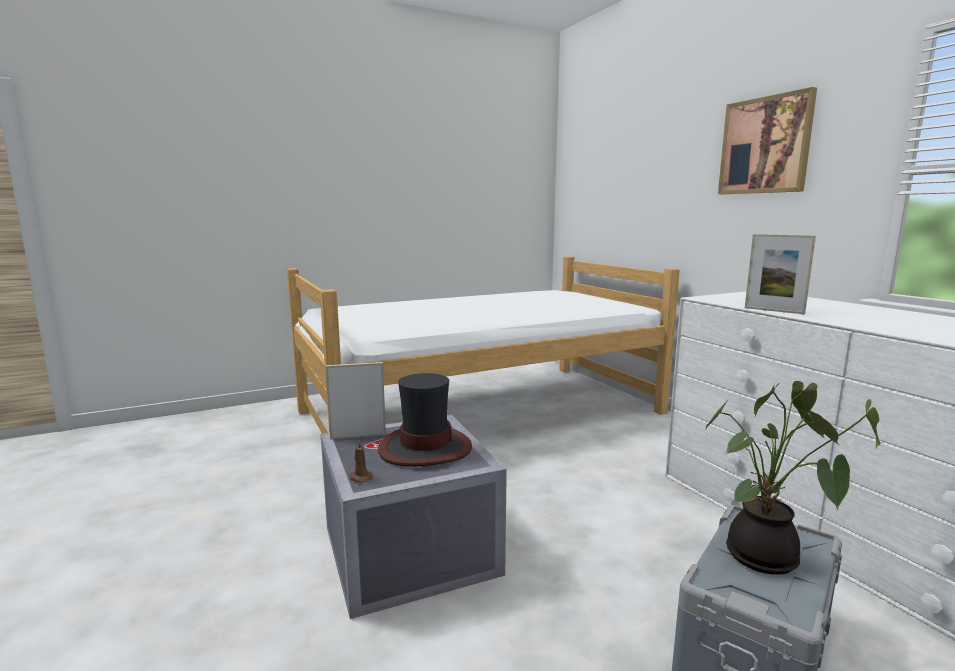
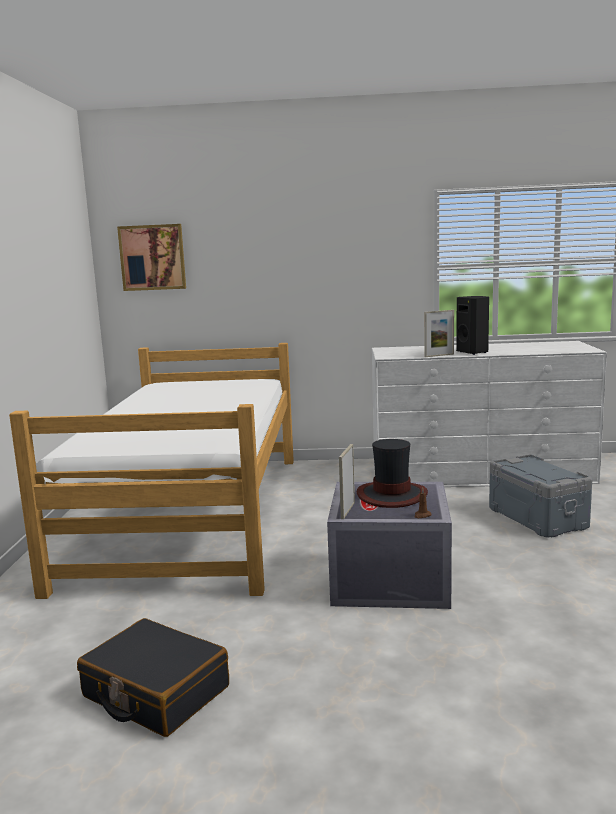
camera: 60 degrees left, 0 degrees up
potted plant [706,381,881,575] -> none
picture [718,87,817,194] -> picture moved to [117,224,186,291]
none -> black suitcase [77,618,229,737]
none -> black speaker [456,296,489,355]

